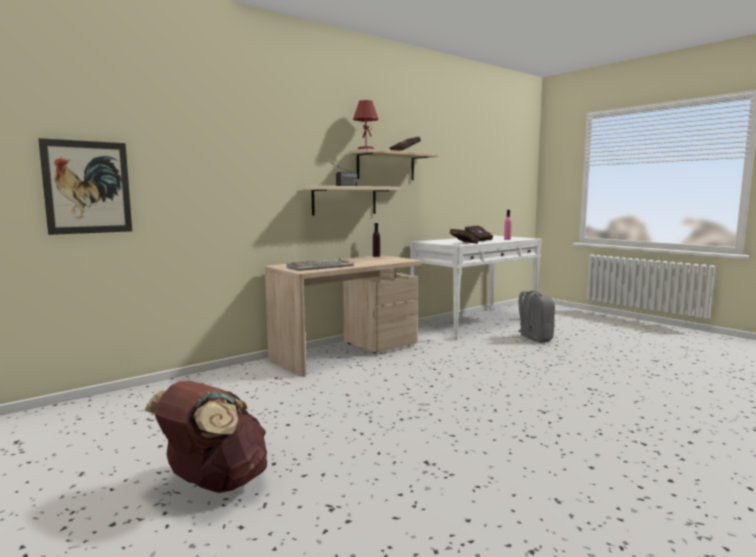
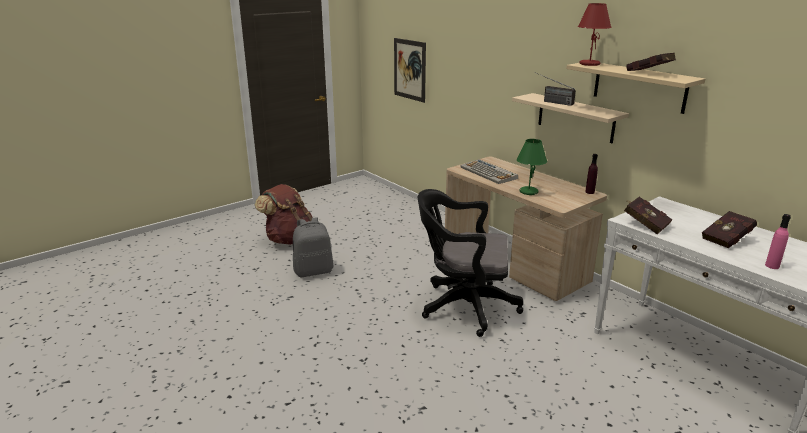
camera: 90 degrees right, 15 degrees up
grey backpack [518,291,555,343] -> grey backpack moved to [293,217,334,277]
none -> black office chair [418,189,523,337]
none -> green table lamp [517,139,547,195]

